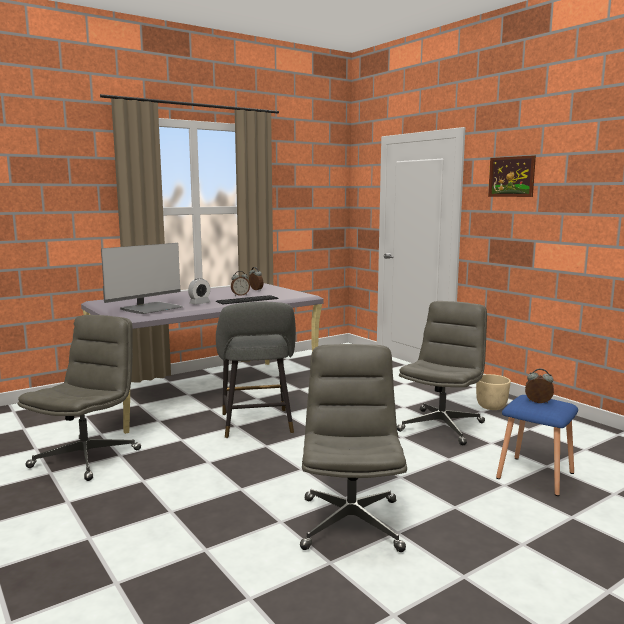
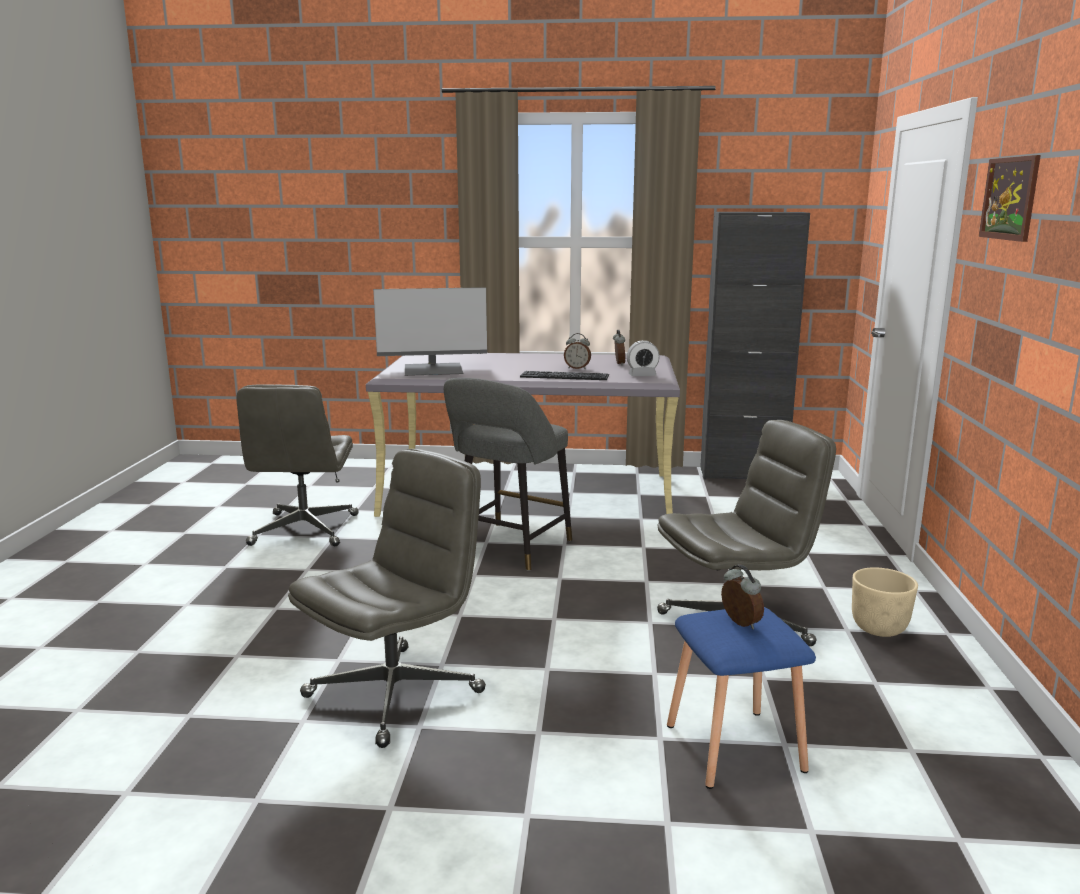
camera: 40 degrees right, 5 degrees up
grey office chair [18,315,141,481] -> grey office chair turned 120 degrees clockwise [236,384,358,546]
alarm clock [188,278,210,305] -> alarm clock moved to [627,340,660,376]
none -> black cabinet [700,212,810,479]

